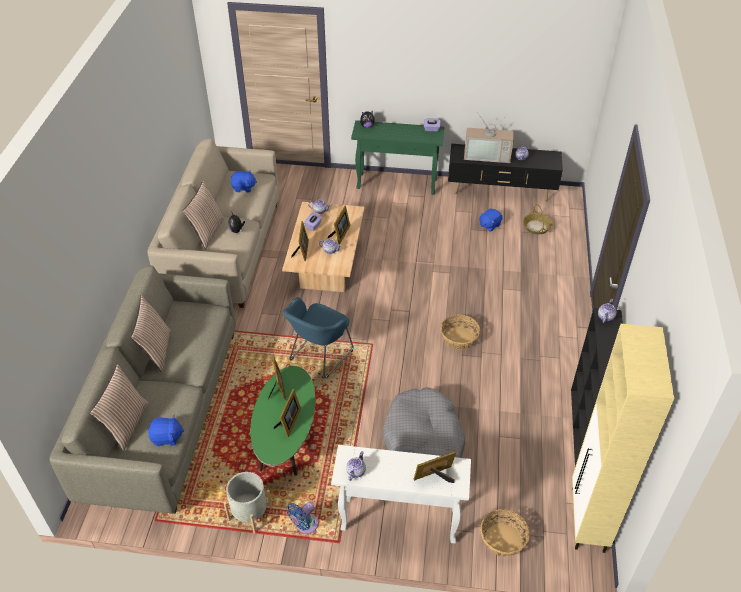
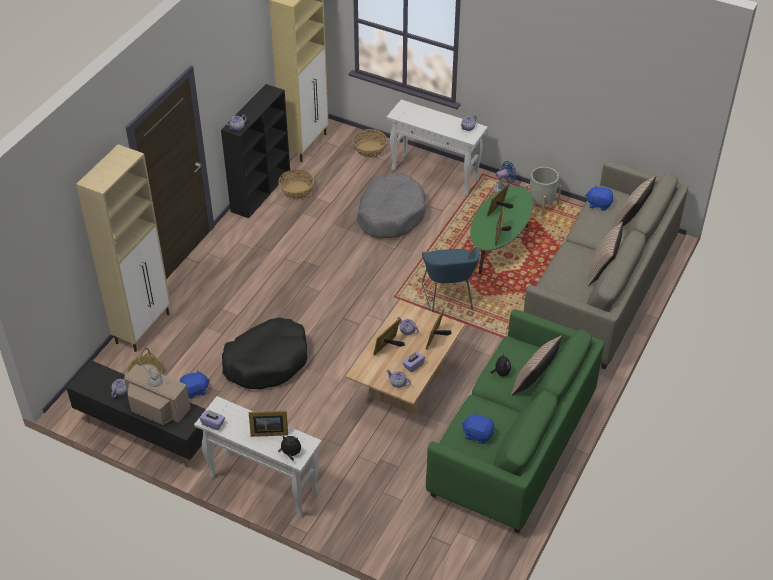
camera: 160 degrees left, 0 degrees up
beige sofa [147,139,279,308] -> green sofa [426,309,604,533]
blue armchair [283,297,354,378] -> blue armchair turned 120 degrees clockwise [422,247,480,312]
green console table [351,120,444,195] -> white console table [194,396,322,518]
picture frame [414,451,456,483] -> picture frame moved to [249,411,288,437]
basket [440,315,480,349] -> basket moved to [278,169,314,199]
none -> beige cabinet [76,144,171,352]
none -> black dog bed [222,317,307,389]

